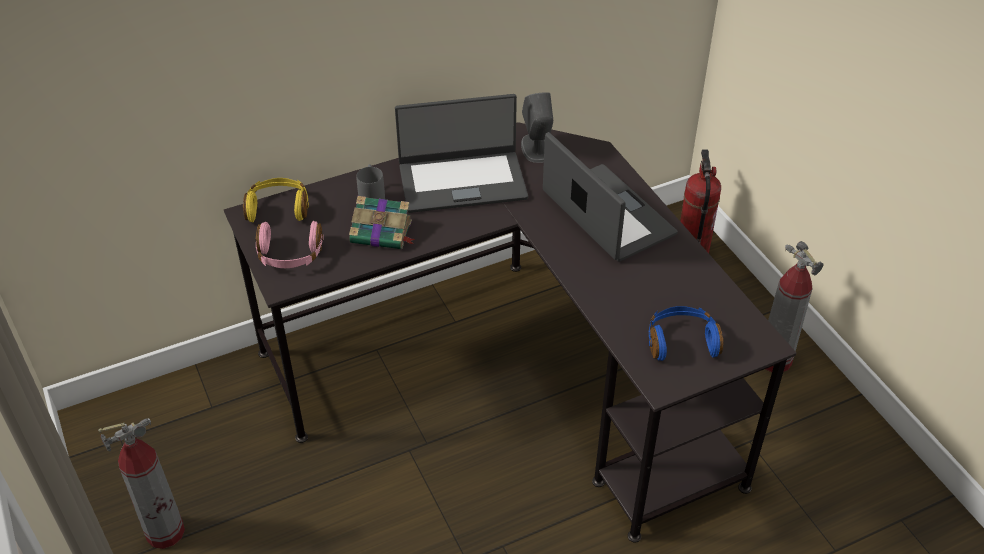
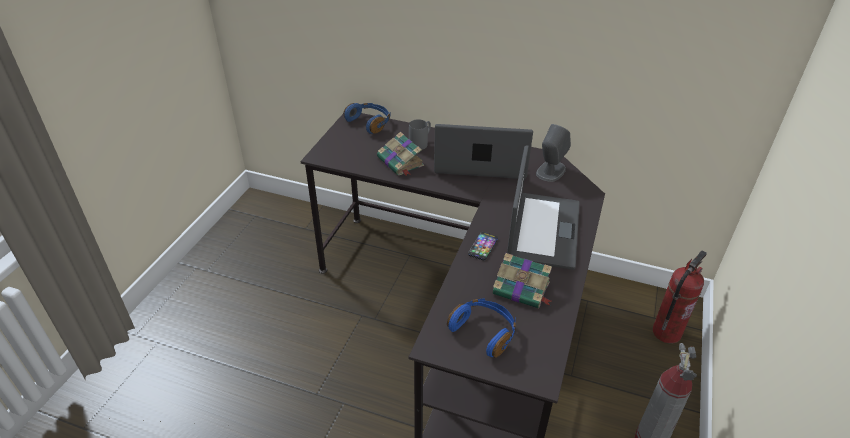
camera: 45 degrees right, 5 degrees down
fire extinguisher [98,418,185,549] -> none
yellow headphones [243,178,309,222] -> blue headphones [344,103,391,134]
pink headphones [255,221,324,268] -> none
laptop [395,94,528,213] -> laptop turned 150 degrees clockwise [434,124,533,179]
none -> phone [468,232,498,260]
none -> book [493,253,552,308]

